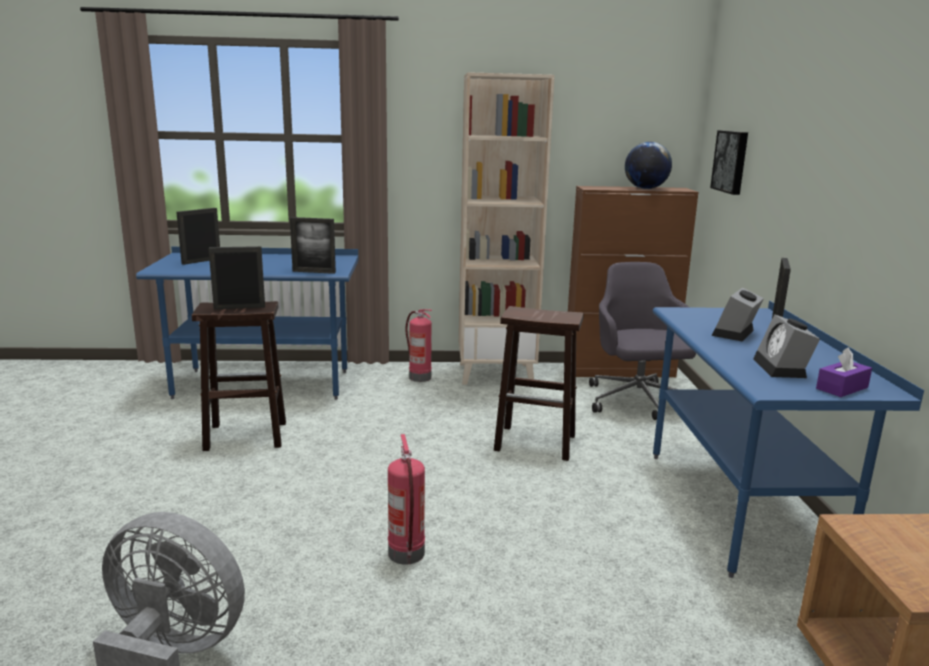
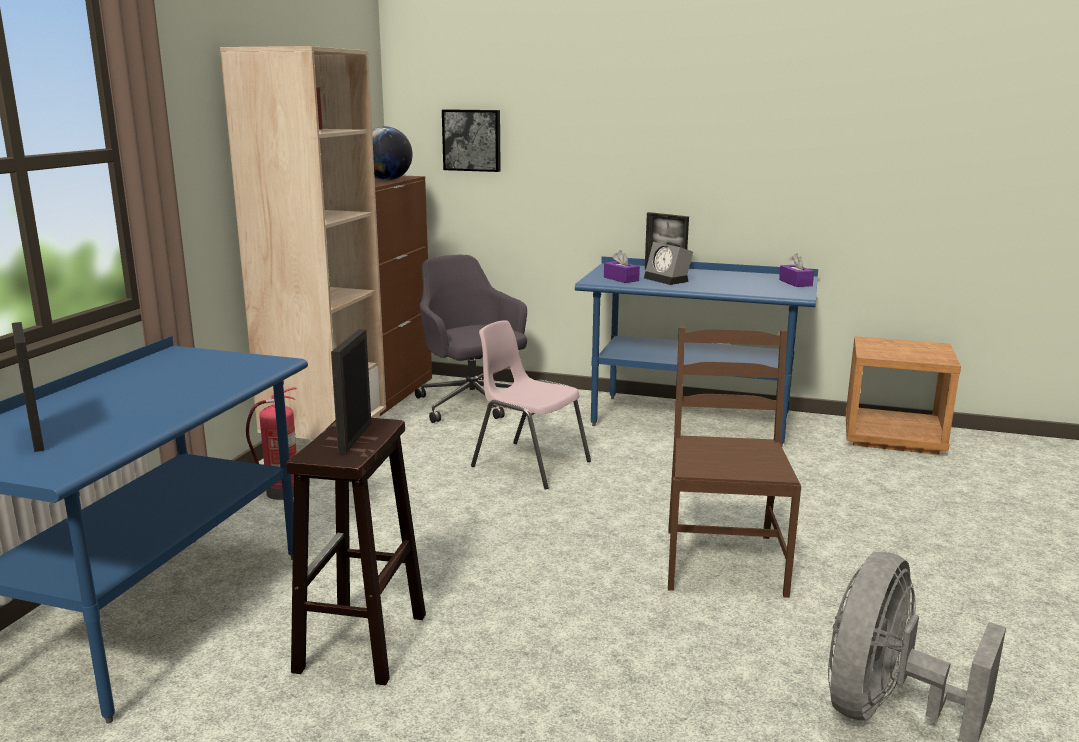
camera: 70 degrees left, 0 degrees up
picture frame [290,217,336,274] -> none
fire extinguisher [388,434,425,565] -> brown chair [668,326,801,598]
brown stool [494,306,584,461] -> pink chair [471,320,591,490]
grey office chair [589,262,696,420] -> grey office chair turned 45 degrees clockwise [415,255,527,423]
alarm clock [753,314,820,378] -> none
none -> purple tissue box [604,250,640,283]

